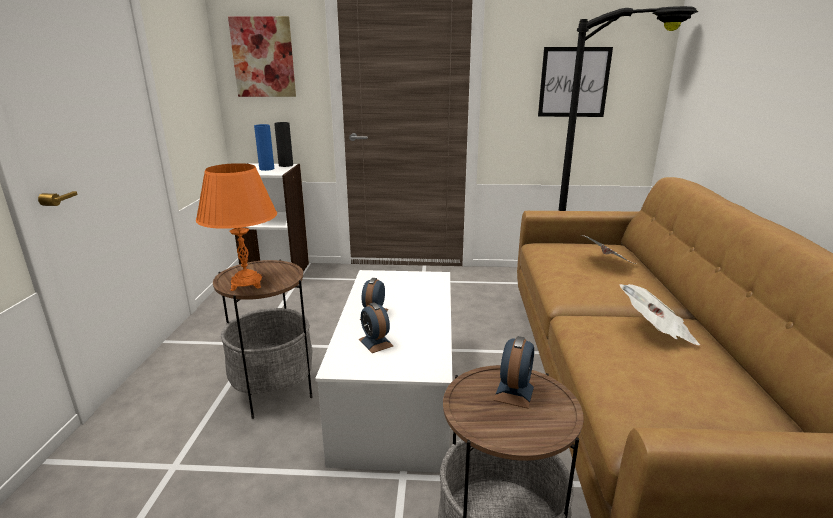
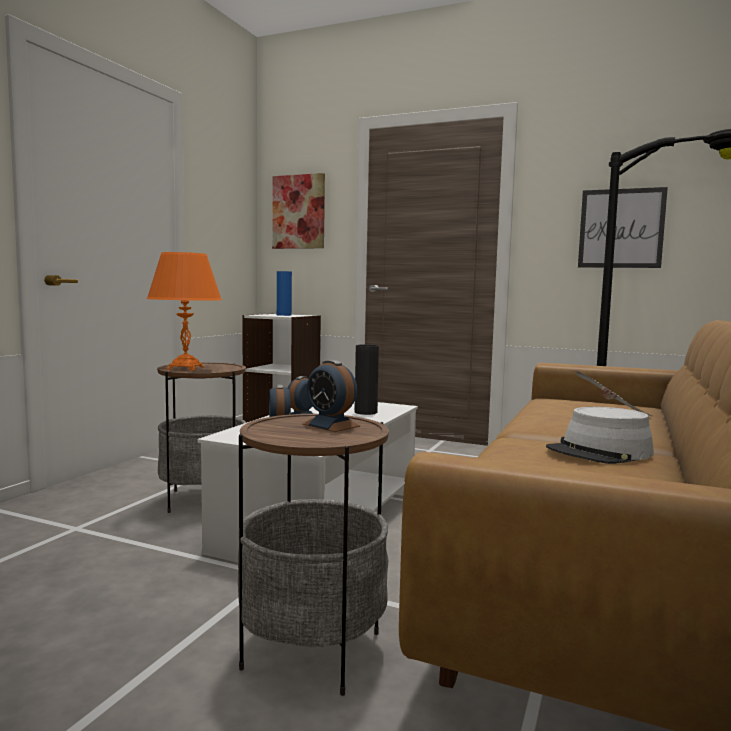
camera: 20 degrees right, 15 degrees down
black vase [274,122,293,167] -> black vase moved to [354,344,379,415]
alarm clock [494,336,535,408] -> alarm clock turned 90 degrees clockwise [302,360,360,432]
newspaper [619,284,700,346] -> grey hat [546,407,654,464]

